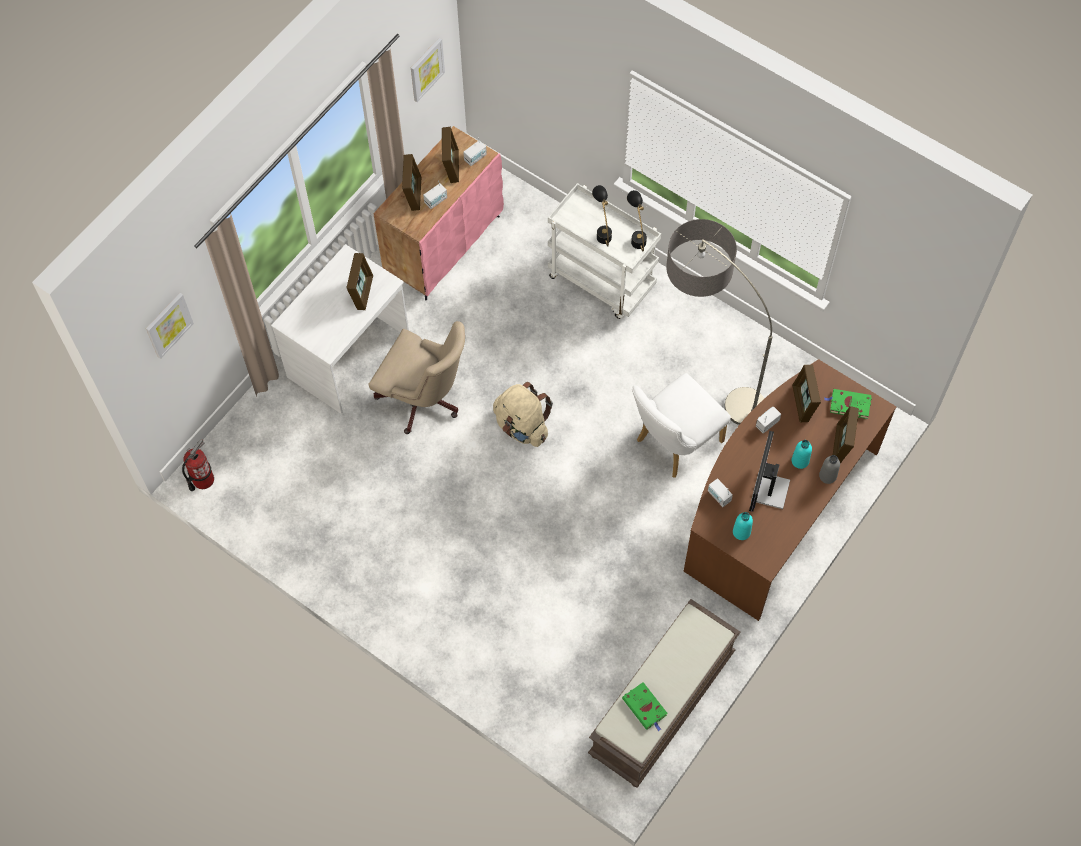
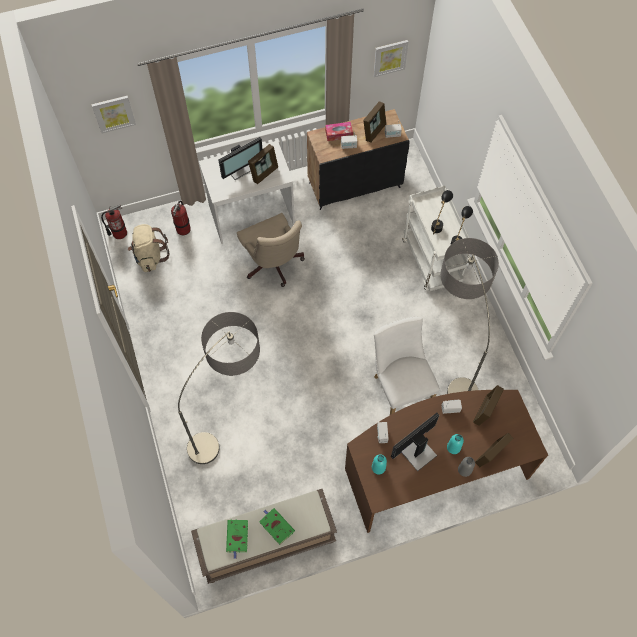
camera: 35 degrees right, 0 degrees up
pink cabinet [374,126,504,300] -> black cabinet [307,109,410,210]
picture frame [402,154,422,211] -> tissue box [325,122,353,141]
beige backpack [493,382,553,447] -> beige backpack moved to [128,224,170,272]
white chair [632,373,731,478] -> white chair turned 75 degrees clockwise [374,317,440,415]
green book [824,389,872,419] -> green book moved to [259,508,295,545]
none -> fire extinguisher [171,200,191,235]
none -> floor lamp [178,312,260,464]
none -> monitor [218,137,262,180]

